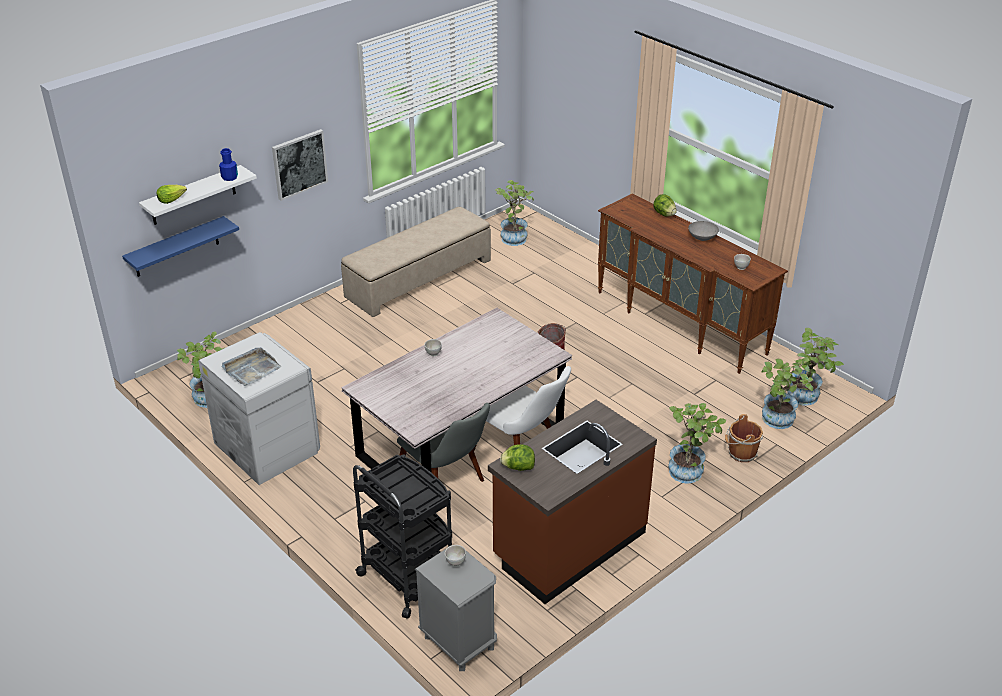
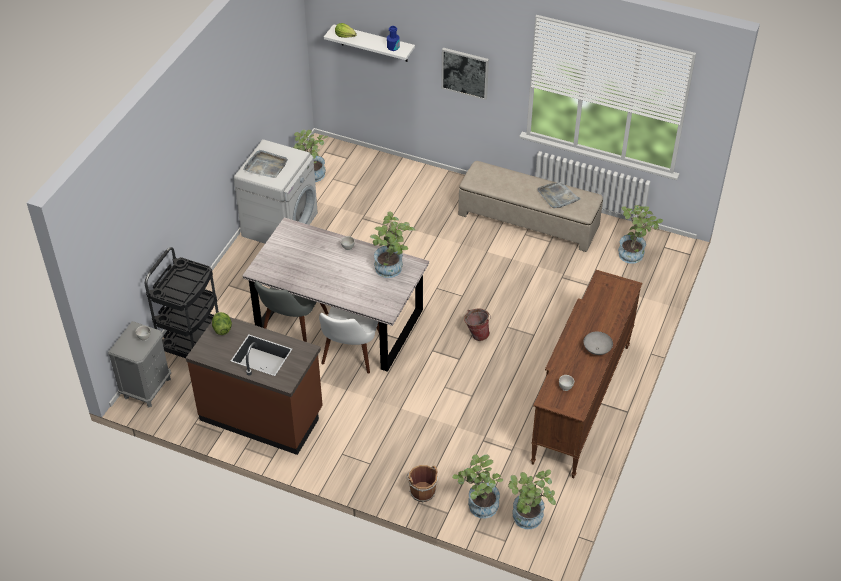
camera: 65 degrees right, 10 degrees up
blue shelf [122,216,239,277] -> none
lettuce [653,194,677,217] -> none
potted plant [668,403,726,484] -> potted plant moved to [370,211,416,278]
none -> grey tray [538,182,581,208]

